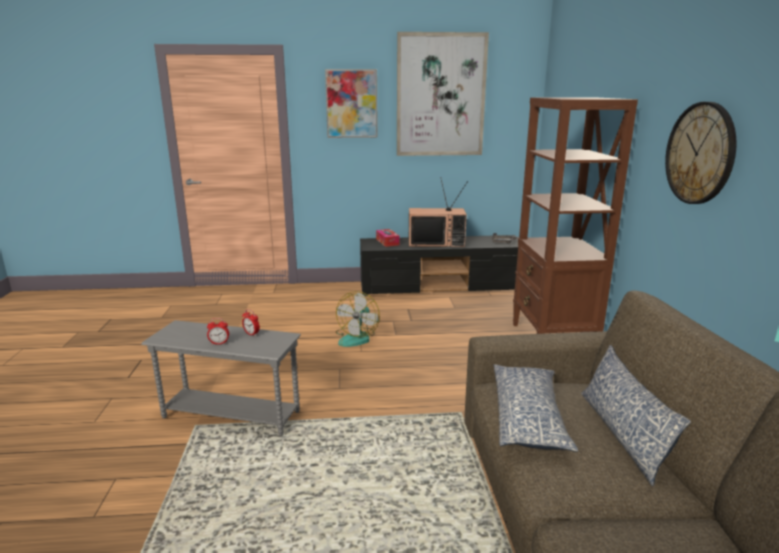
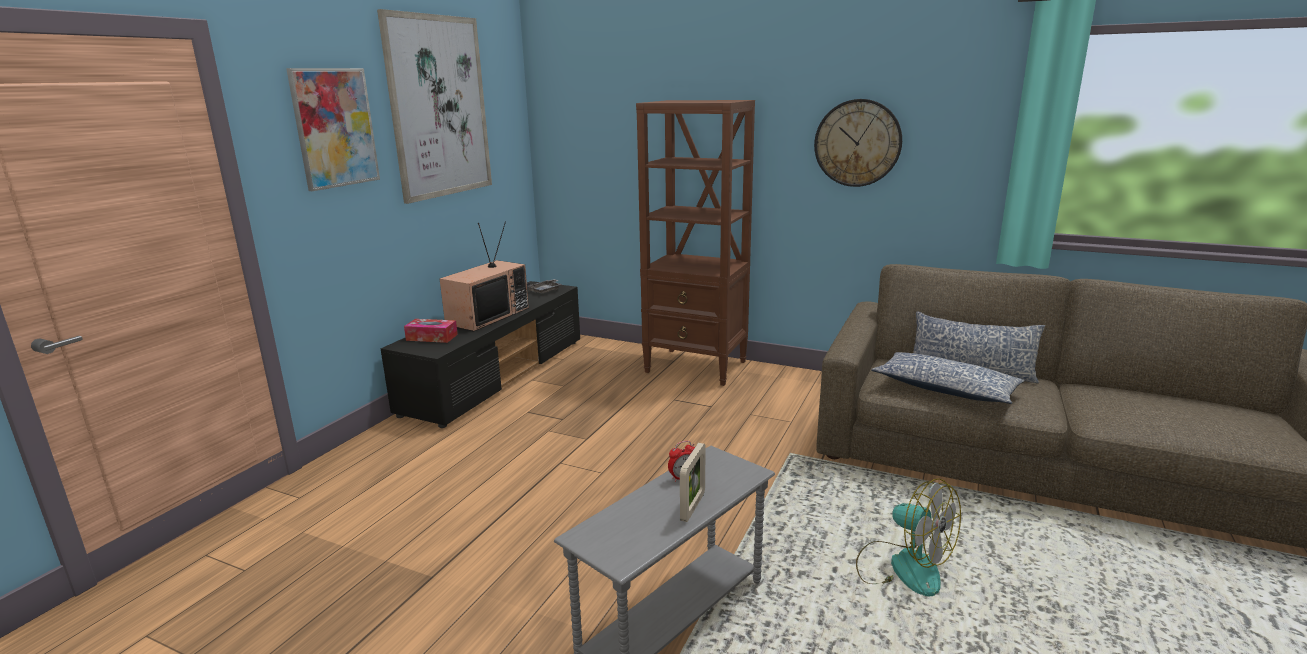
camera: 60 degrees left, 0 degrees up
alarm clock [207,318,229,345] -> picture frame [680,443,706,522]
fan [336,291,380,347] -> fan moved to [856,478,961,596]

